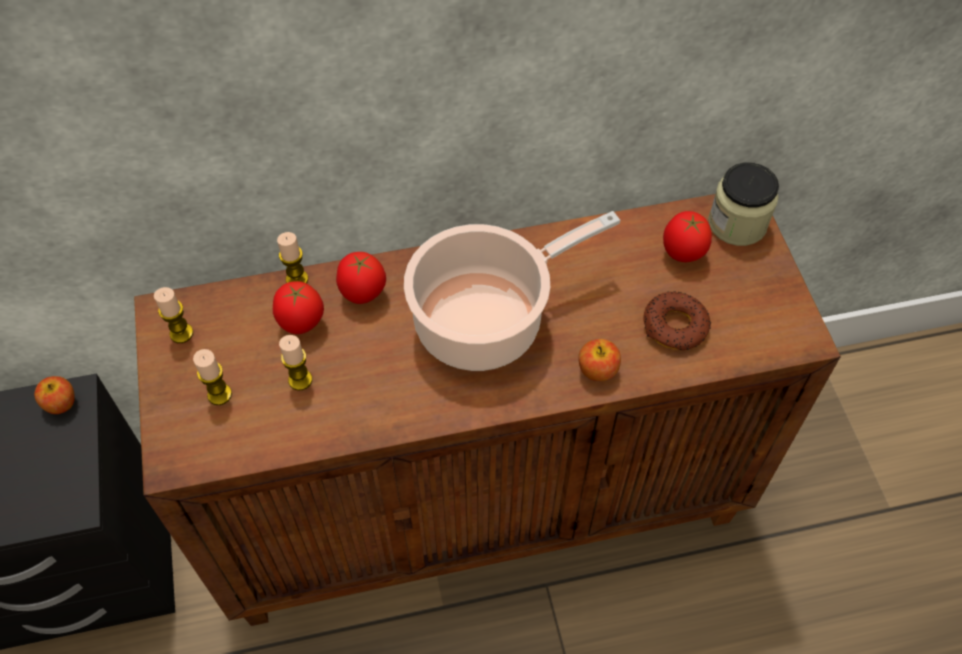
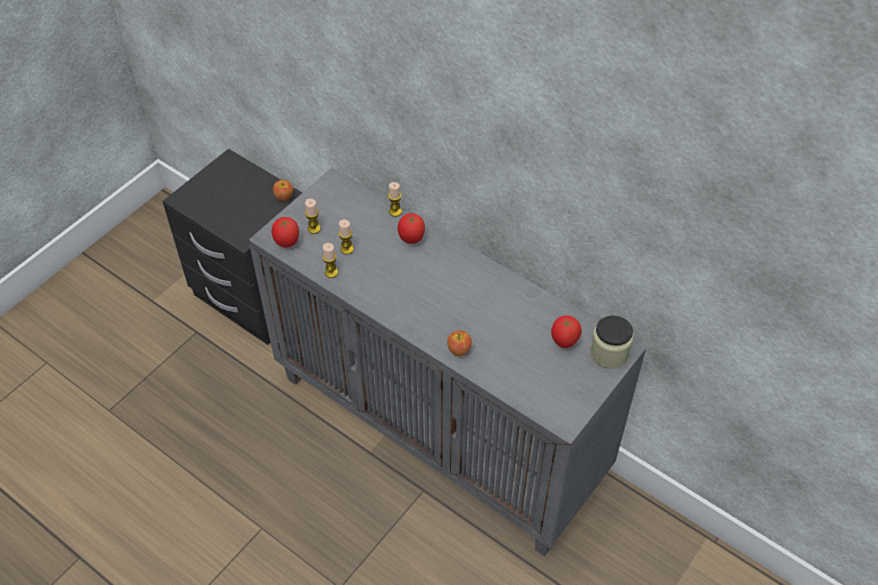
camera: 50 degrees right, 5 degrees down
brown cabinet [134,194,841,626] -> grey cabinet [248,168,646,556]
candle [154,287,193,343] -> candle moved to [322,243,338,278]
tomato [273,281,324,334] -> tomato moved to [271,217,299,248]
cooking pot [404,211,620,371] -> none
donut [643,291,711,350] -> none

